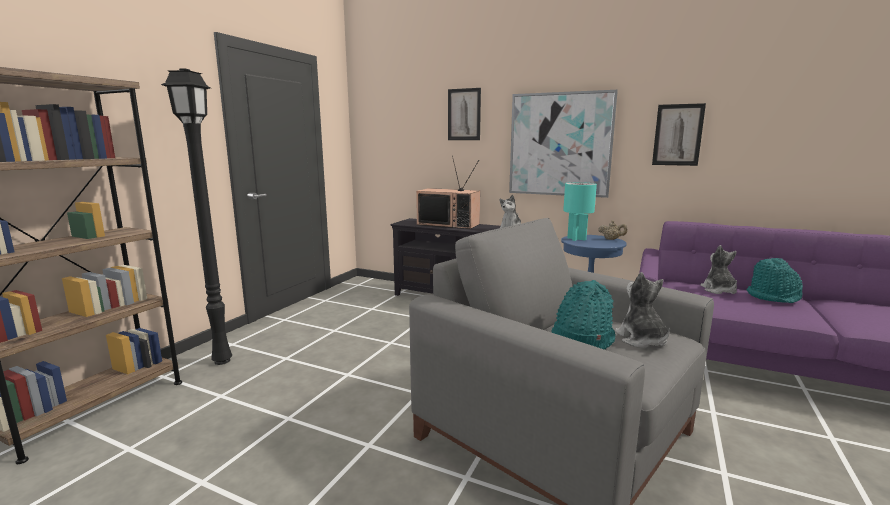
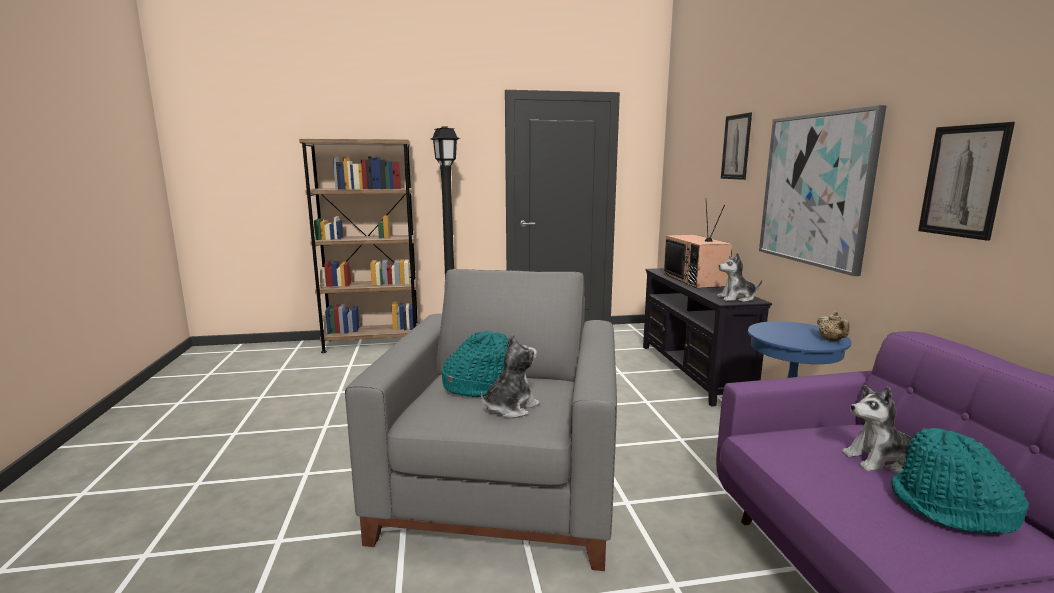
camera: 55 degrees right, 0 degrees up
turquoise table lamp [563,182,597,241] -> none
plush toy [700,245,737,294] -> plush toy turned 150 degrees counterclockwise [842,385,912,474]

